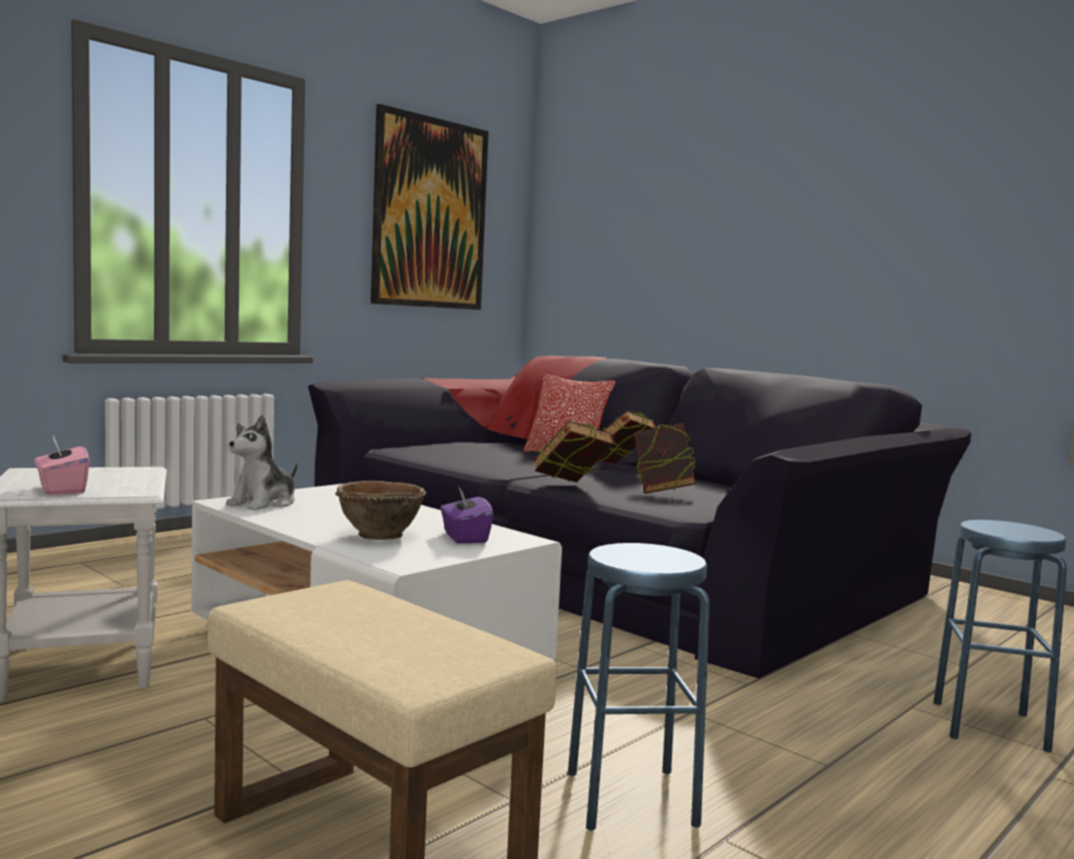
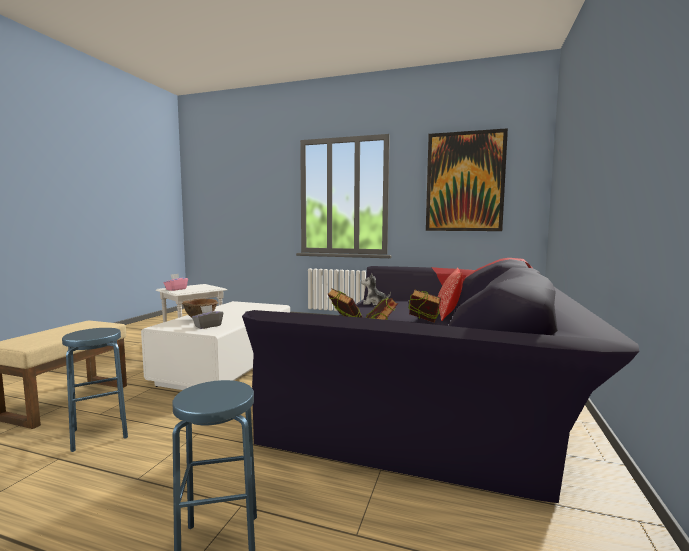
camera: 65 degrees right, 0 degrees up
plush toy [226,415,298,510] -> plush toy moved to [361,273,391,305]
purple tissue box [440,486,494,544] -> grey tissue box [192,305,223,329]

